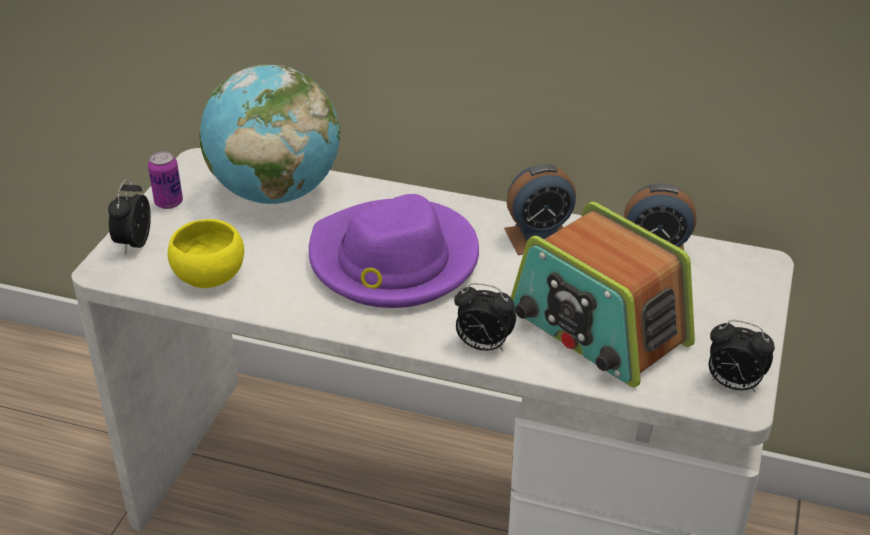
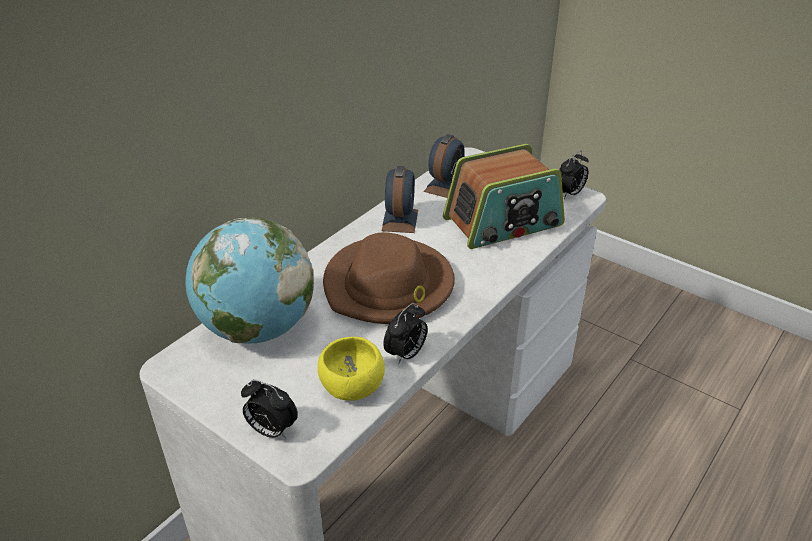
camera: 70 degrees left, 0 degrees up
can [148,151,183,209] -> none
purple hat [309,194,479,308] -> brown hat [323,232,455,324]
alarm clock [454,283,516,351] -> alarm clock moved to [383,303,427,363]

